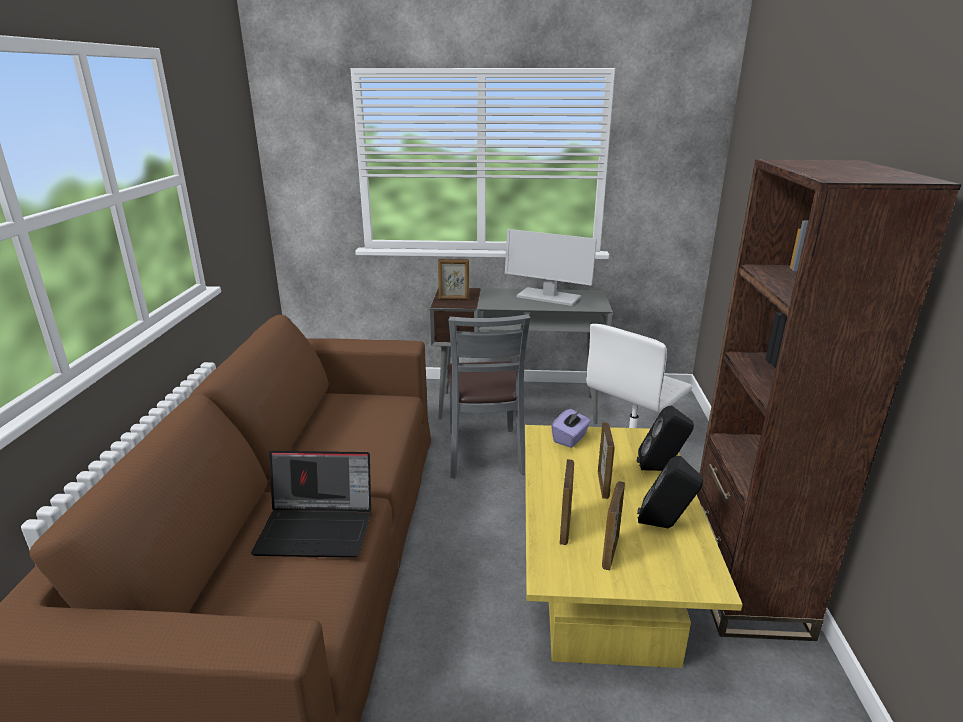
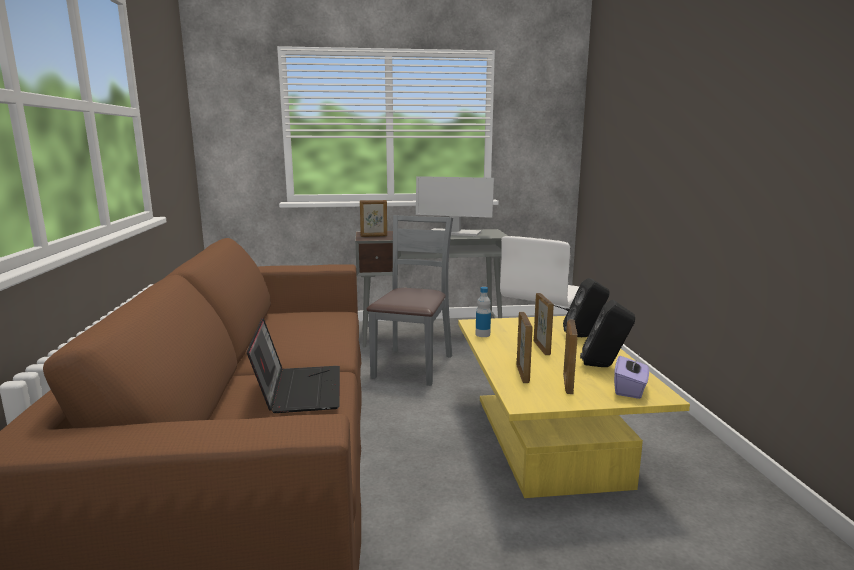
camera: 10 degrees left, 10 degrees down
laptop [251,451,371,558] -> laptop turned 90 degrees counterclockwise [247,318,340,413]
grey chair [447,314,531,478] -> grey chair turned 150 degrees counterclockwise [367,215,453,386]
purple tissue box [551,409,591,448] -> purple tissue box moved to [614,355,649,399]
brown bookcase [697,159,961,641] -> none
none -> bottle [476,287,491,337]

